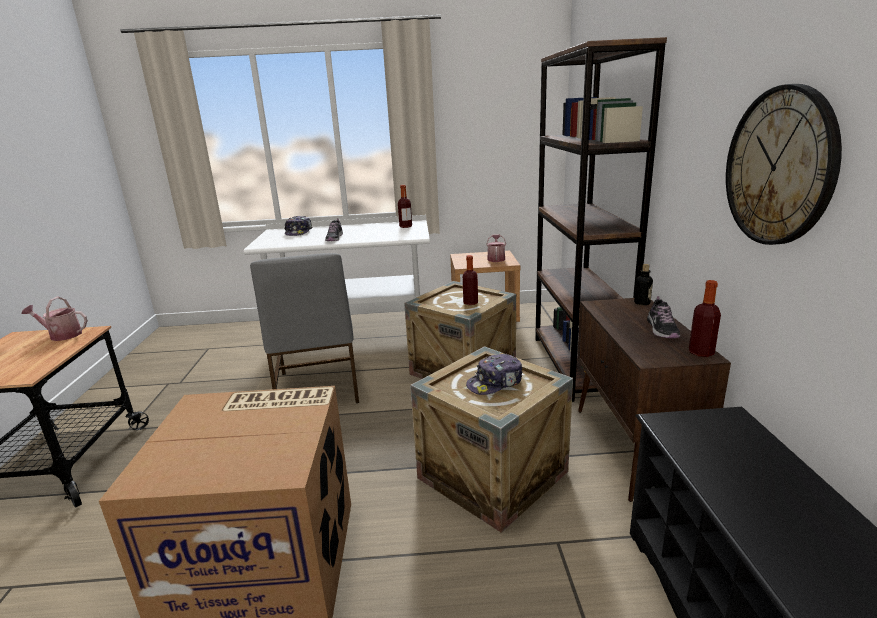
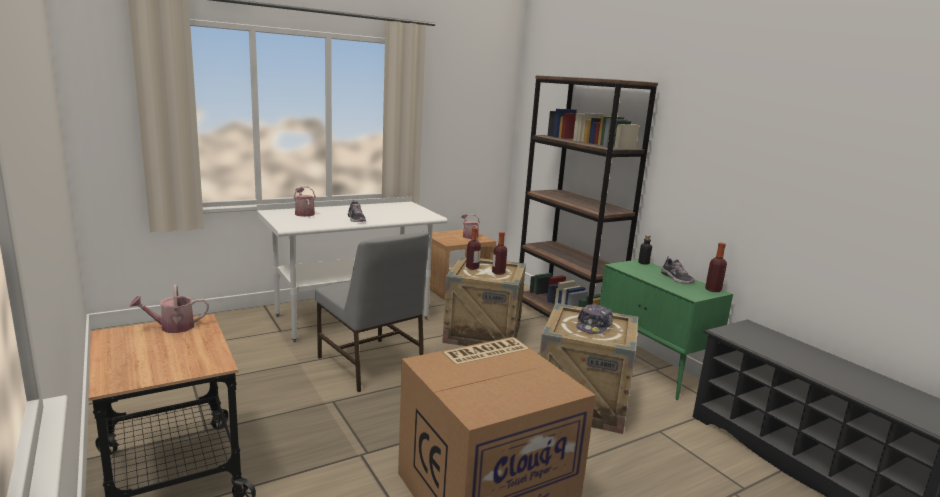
camera: 30 degrees left, 5 degrees down
cap [284,216,312,236] -> watering can [293,186,316,217]
bottle [398,185,412,228] -> bottle moved to [466,228,481,270]
brown cabinet [577,298,731,502] -> green cabinet [599,259,733,400]
wall clock [726,84,842,245] -> none

